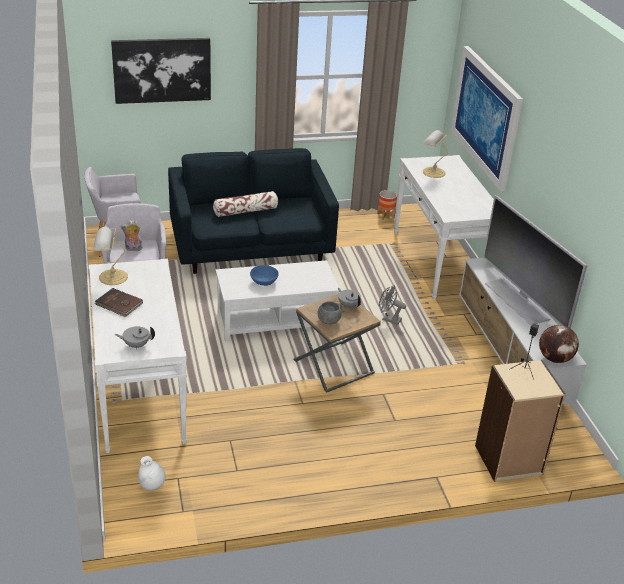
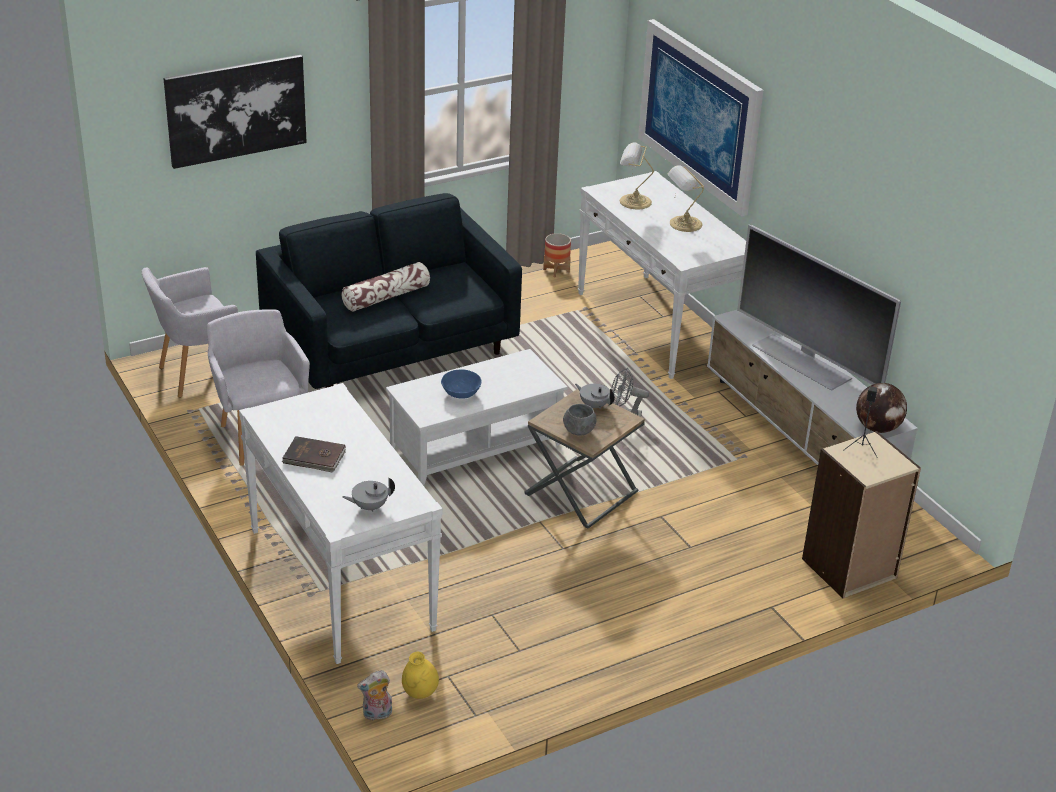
camera: 15 degrees left, 0 degrees up
table lamp [93,227,128,285] -> table lamp moved to [668,165,704,232]
plush toy [121,220,143,251] -> plush toy moved to [357,670,392,721]
white vase [138,456,166,491] -> yellow vase [402,652,439,699]

